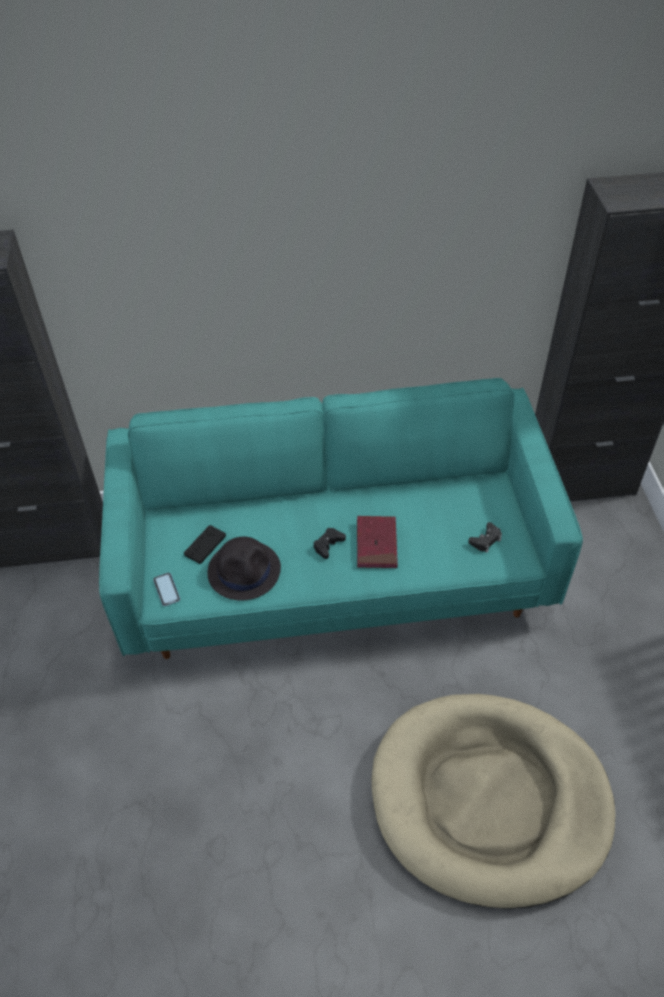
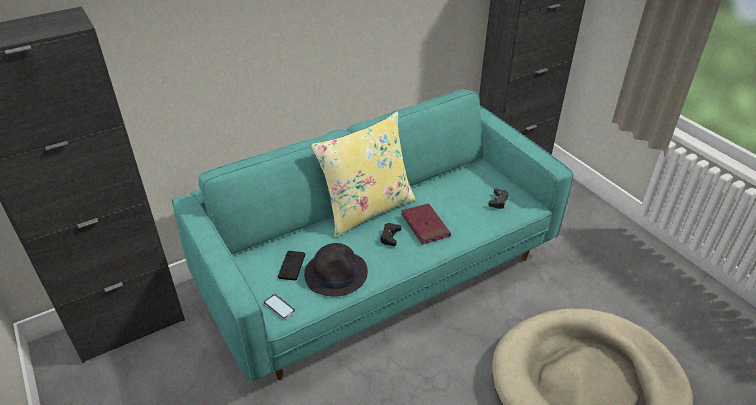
camera: 25 degrees left, 10 degrees down
none -> yellow pillow [310,112,416,238]

